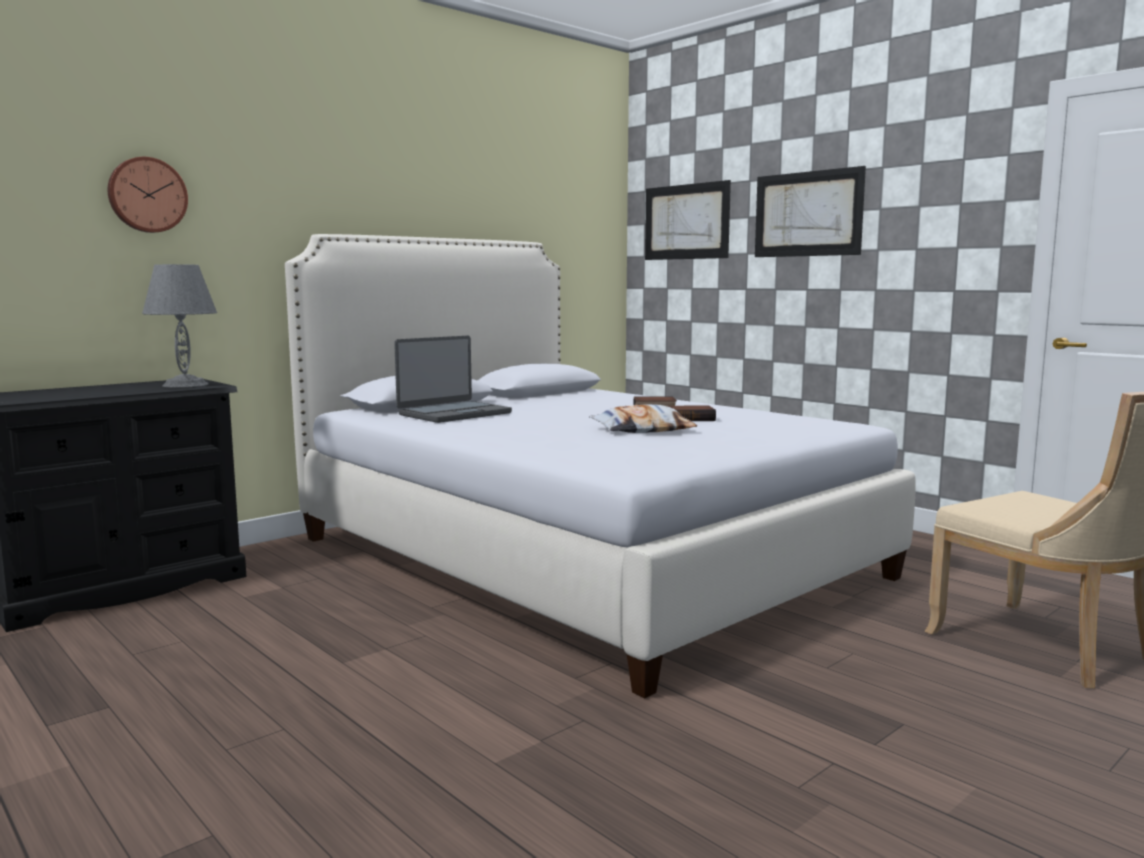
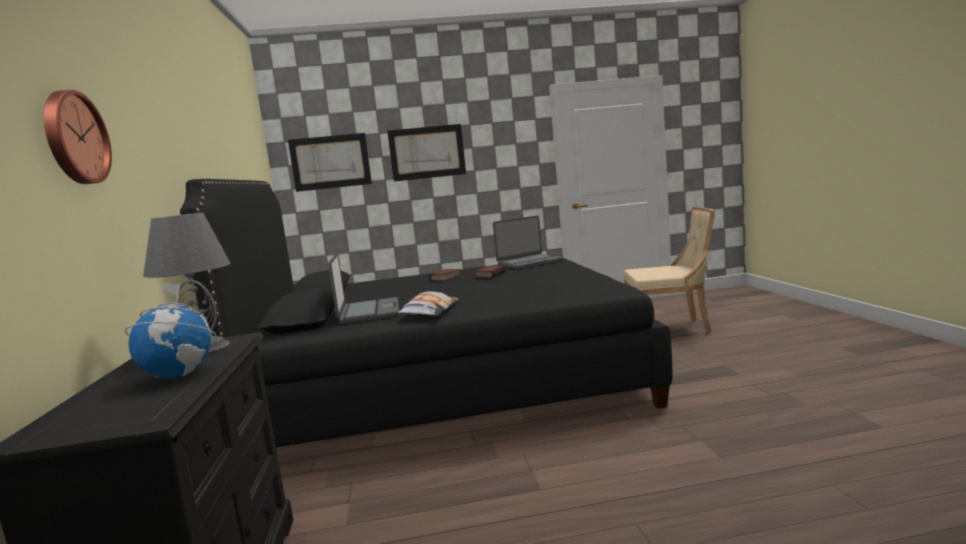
camera: 55 degrees left, 0 degrees up
white bed [285,234,916,698] -> black bed [180,179,673,448]
pillow [589,404,697,433] -> pillow moved to [397,291,458,316]
none -> globe [125,281,217,378]
none -> laptop [493,216,564,269]

